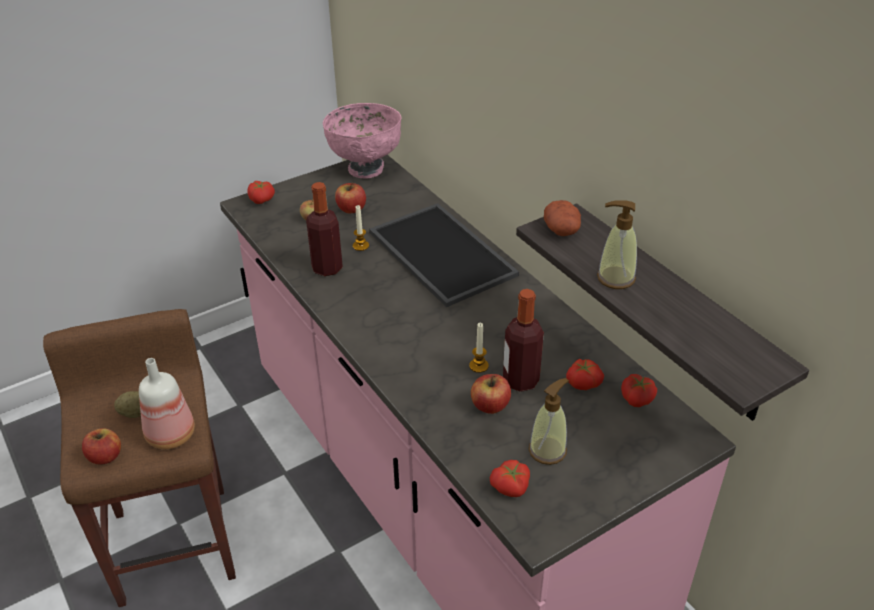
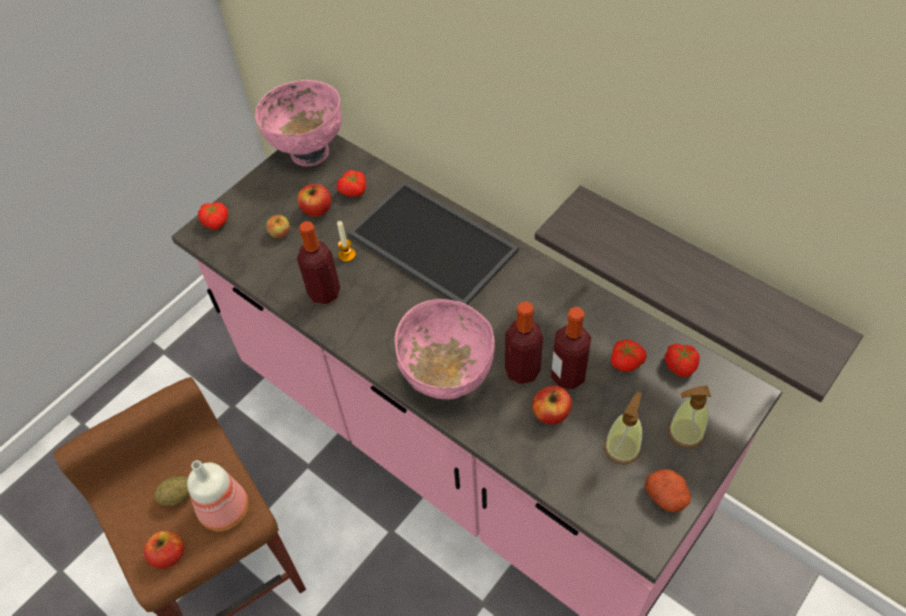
camera: 15 degrees left, 15 degrees up
candle [469,323,489,373] -> bottle [505,301,543,384]
tomato [490,460,530,497] -> tomato moved to [337,170,366,197]
potato [544,200,581,236] -> potato moved to [644,469,691,512]
soap dispenser [597,200,637,289] -> soap dispenser moved to [668,386,711,448]
none -> pink bowl [395,299,495,400]

